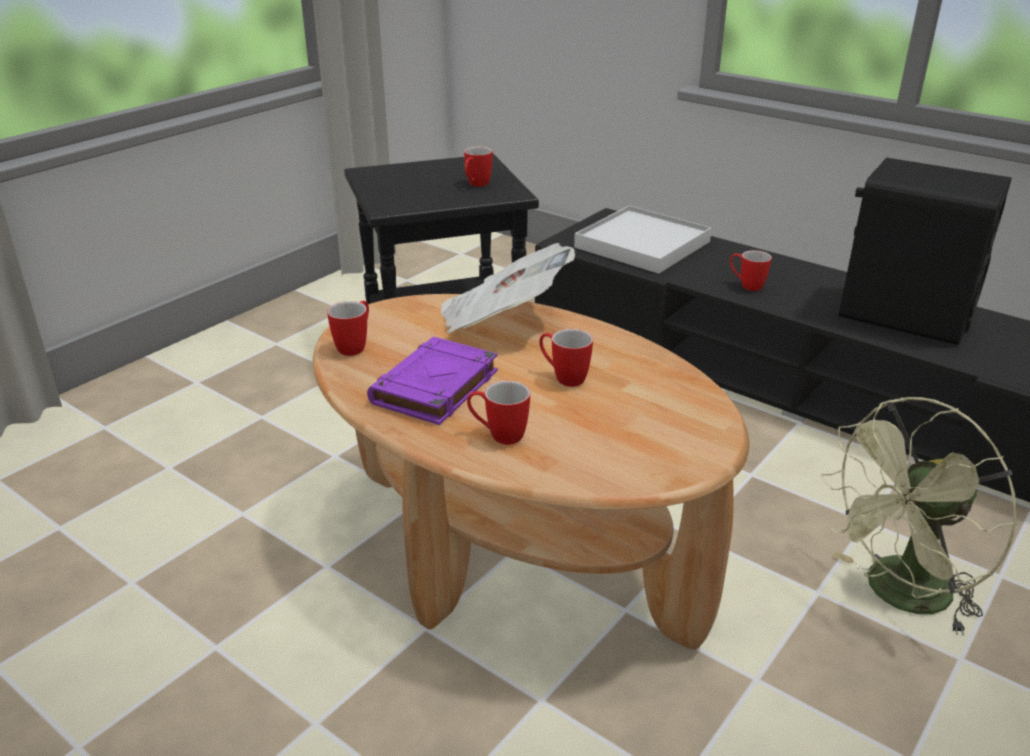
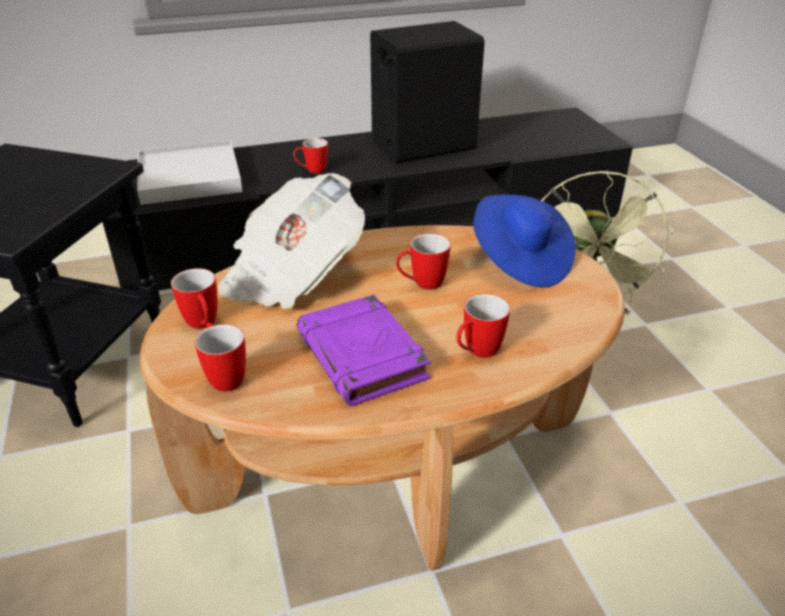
camera: 55 degrees left, 5 degrees up
mug [464,146,493,187] -> mug moved to [171,268,217,329]
none -> blue hat [474,195,575,288]

